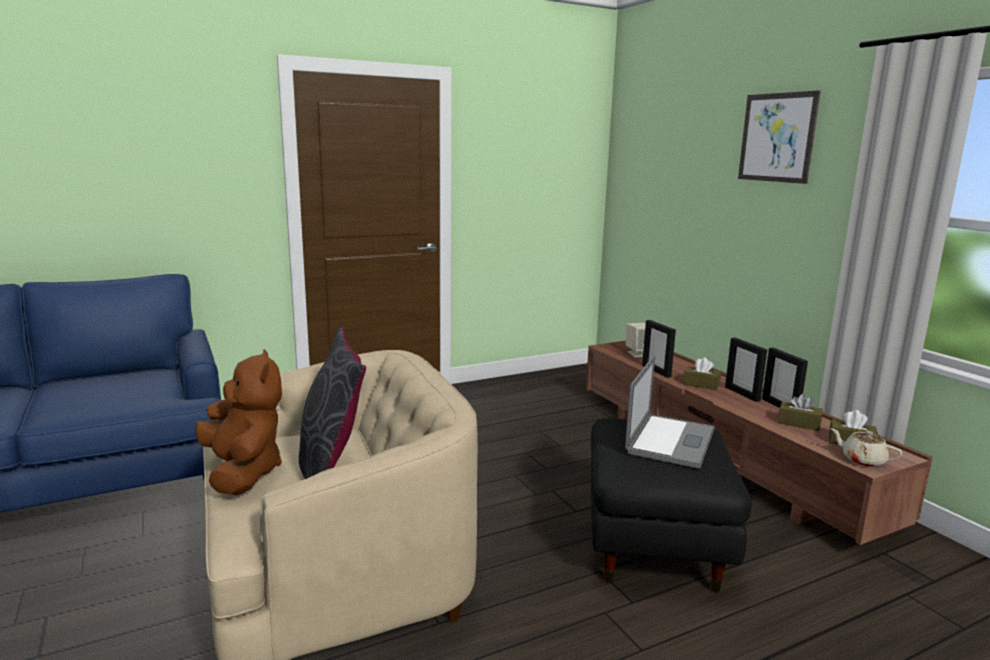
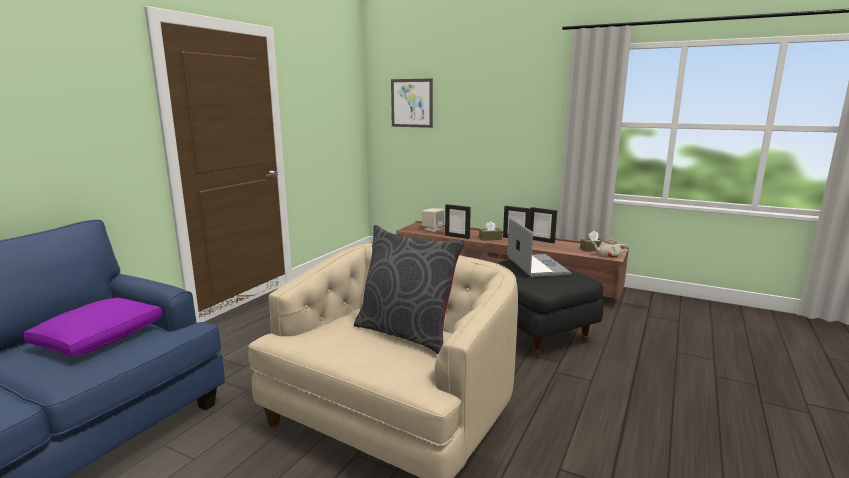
camera: 35 degrees left, 0 degrees up
brown plush toy [195,349,282,495] -> none
picture [738,90,821,184] -> picture moved to [391,78,433,128]
brown tissue box [778,394,823,431] -> none
none -> purple pillow [23,297,163,357]

